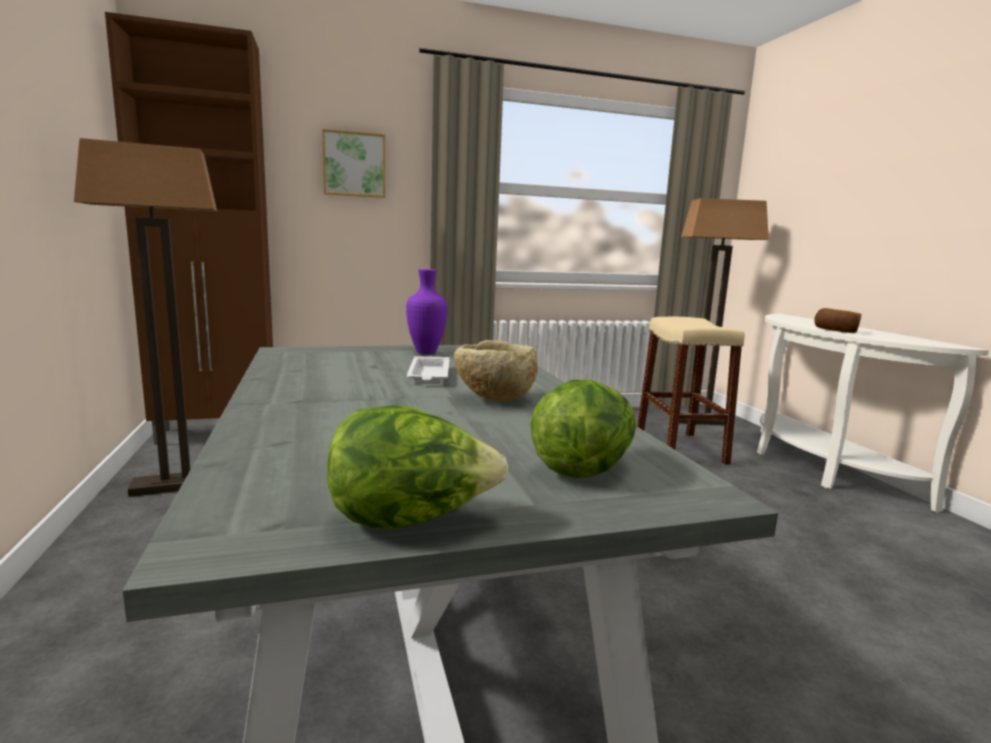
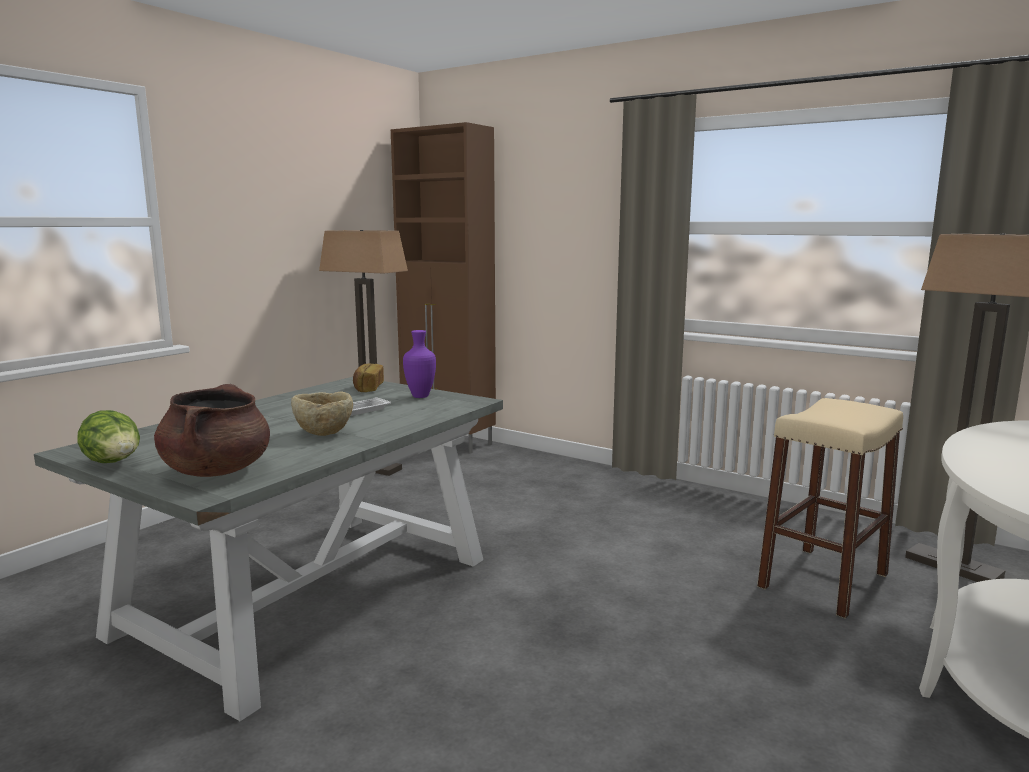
camera: 50 degrees right, 0 degrees up
picture [322,129,385,198] -> none
lettuce [530,379,637,478] -> brown cooking pot [154,384,270,477]
bread [814,308,862,333] -> bread moved to [353,363,384,392]

